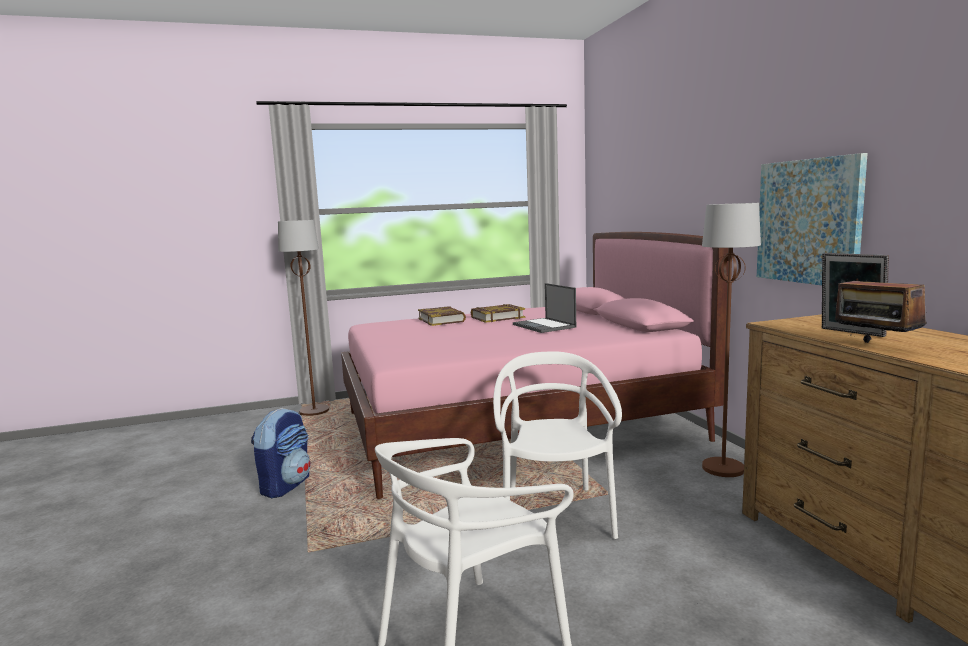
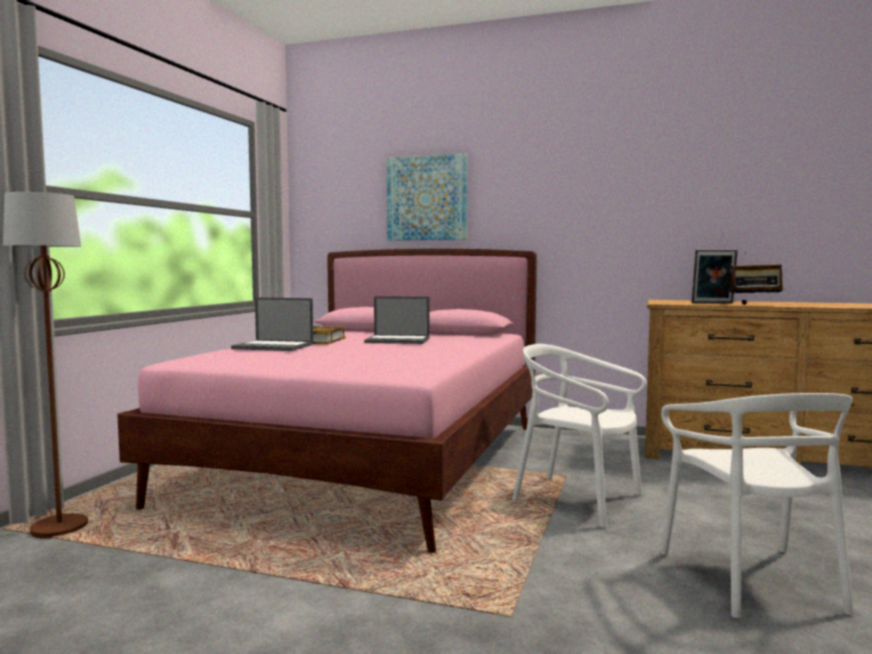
camera: 55 degrees left, 5 degrees down
backpack [251,408,310,498] -> none
book [418,306,466,326] -> laptop [231,297,313,351]
brown floor lamp [702,203,761,477] -> none
picture [757,153,868,285] -> picture moved to [387,153,467,241]

